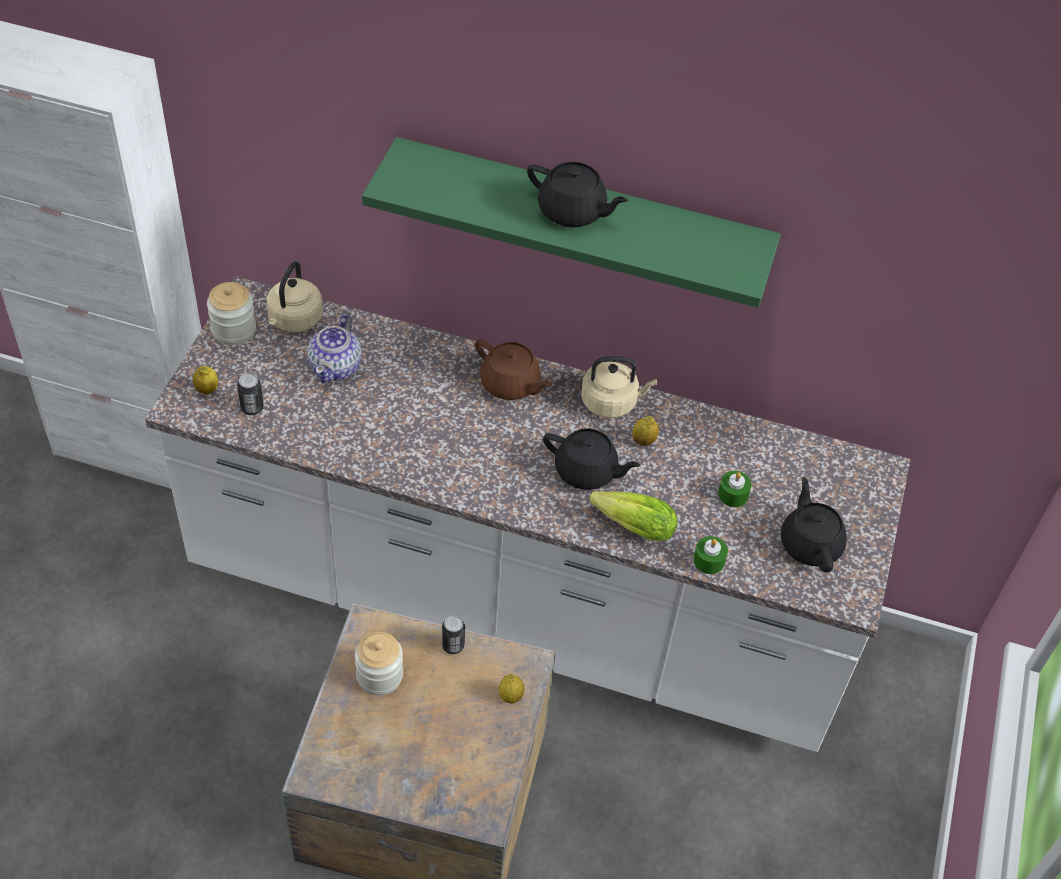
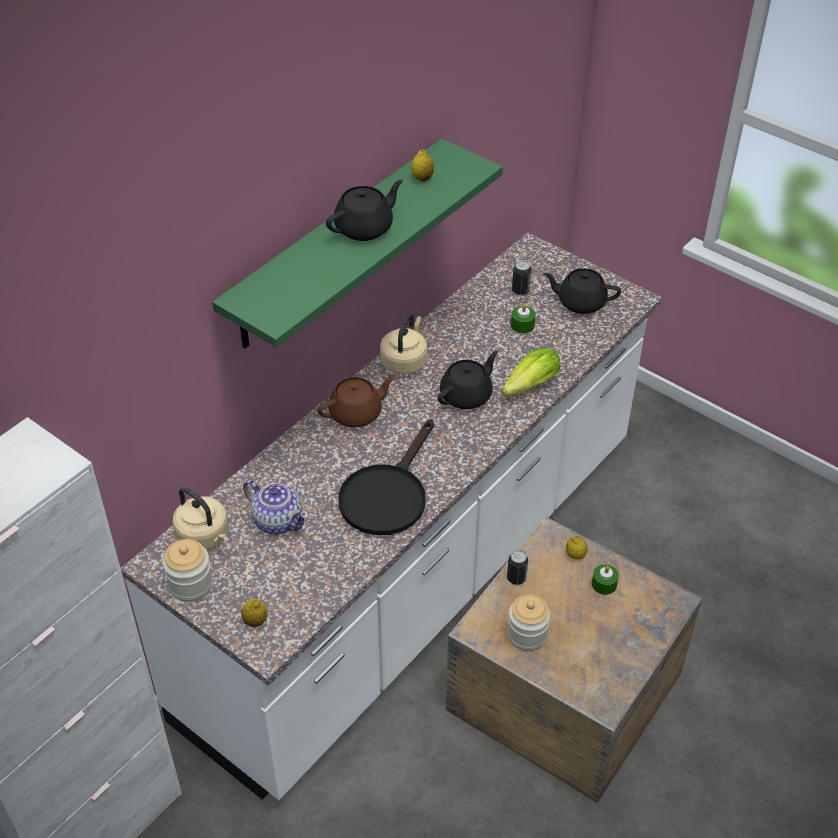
camera: 65 degrees left, 5 degrees down
can [237,373,264,415] -> can moved to [512,261,531,295]
lemon [632,416,659,446] -> lemon moved to [411,149,434,181]
green candle [693,536,728,574] -> green candle moved to [592,564,619,595]
none -> black frying pan [338,419,434,535]

